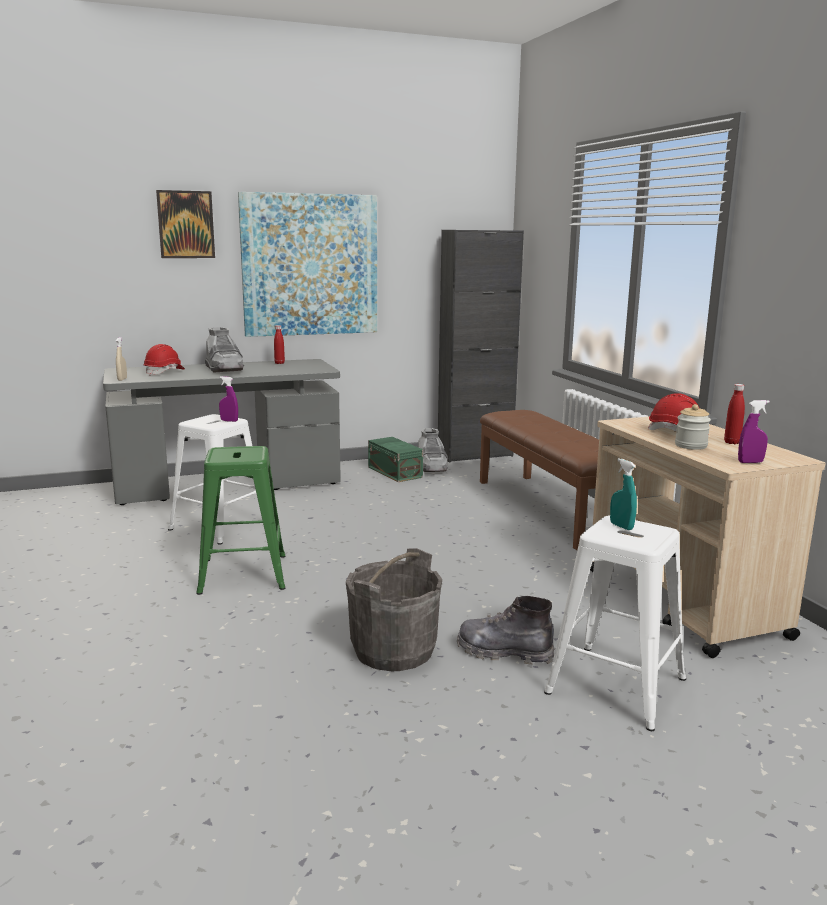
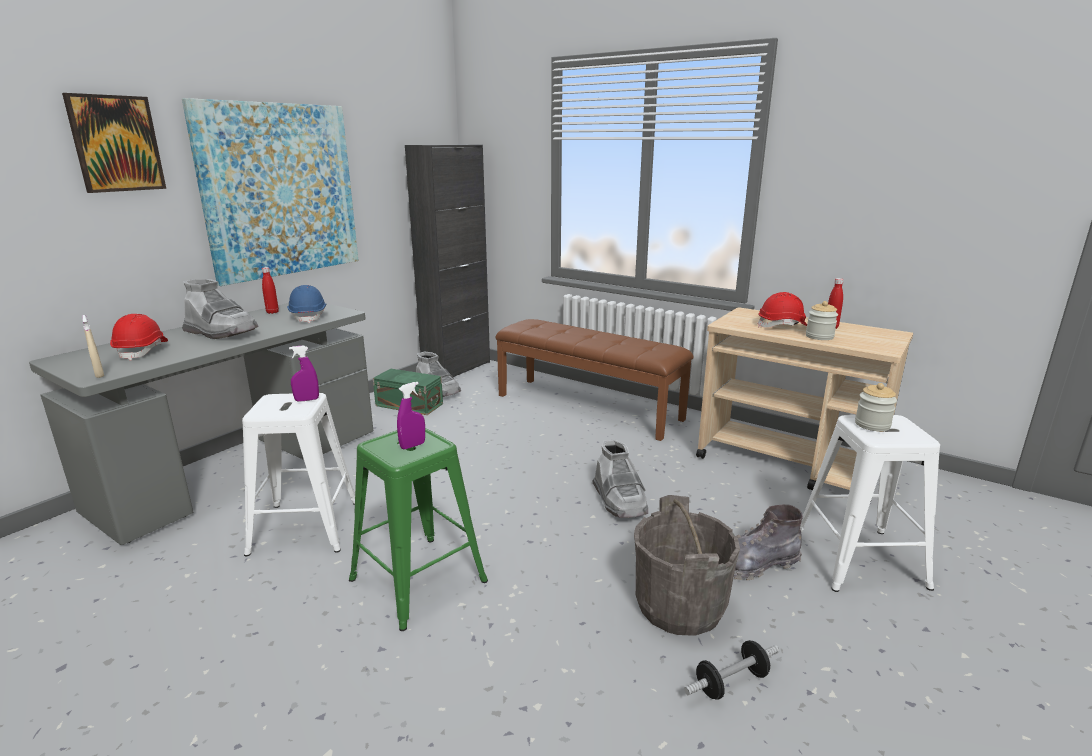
camera: 35 degrees left, 5 degrees up
turquoise spray bottle [610,458,637,530] -> jar [855,383,897,431]
purple spray bottle [738,400,770,463] -> purple spray bottle moved to [397,382,425,449]
none -> blue hard hat [287,285,326,323]
none -> grey boot [592,439,648,518]
none -> dumbbell [684,640,779,700]

